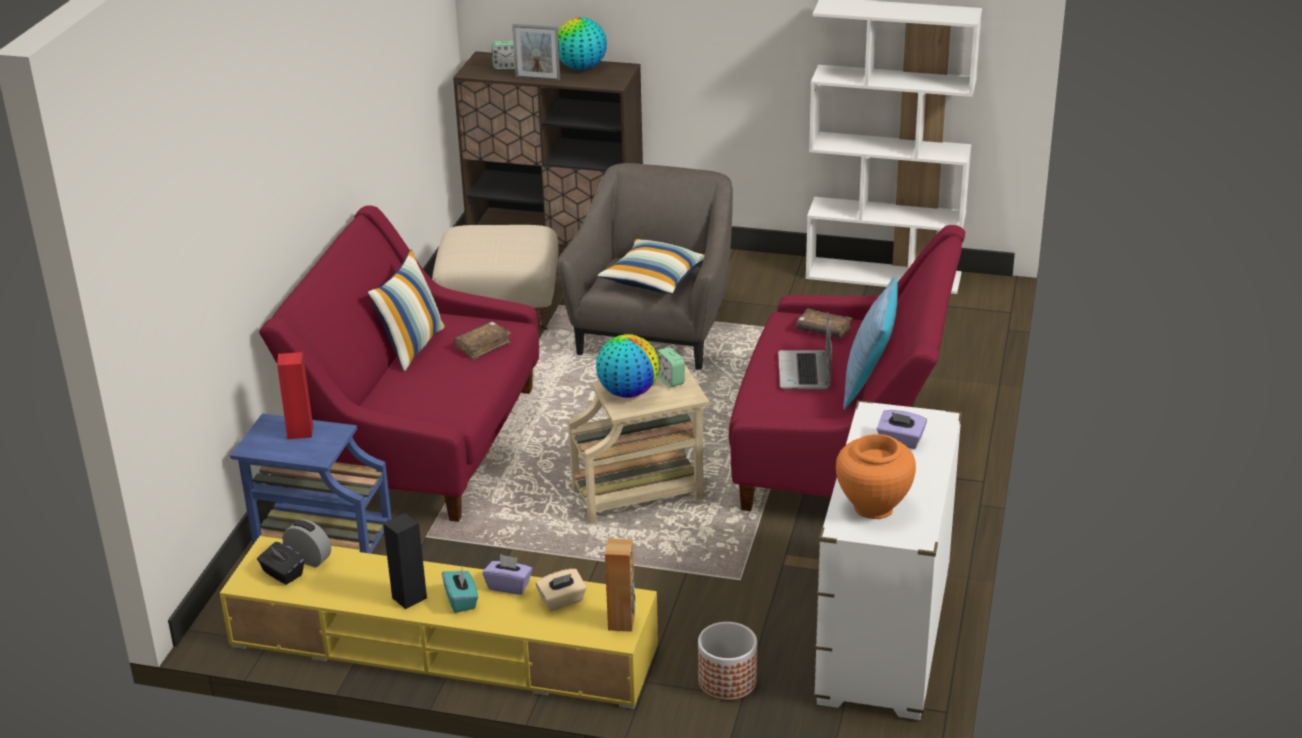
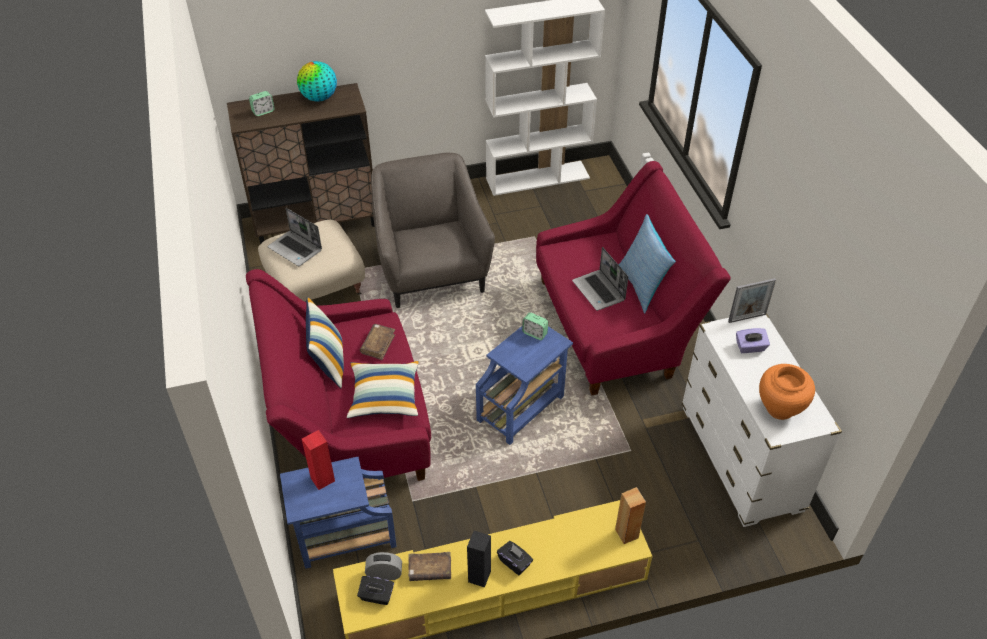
camera: 30 degrees left, 15 degrees up
turquoise tissue box [442,568,478,613] -> black tissue box [497,541,533,575]
purple tissue box [483,554,533,595] -> none
picture frame [512,24,560,81] -> picture frame moved to [728,278,776,323]
beige tissue box [536,569,587,611] -> none
beige side table [568,365,710,524] -> blue side table [476,326,573,445]
globe [596,334,659,398] -> none
pillow [597,239,705,294] -> pillow moved to [347,361,419,418]
planter [698,622,757,701] -> none
brown book [796,309,852,338] -> brown book moved to [408,552,451,581]
none -> laptop [268,208,322,266]

